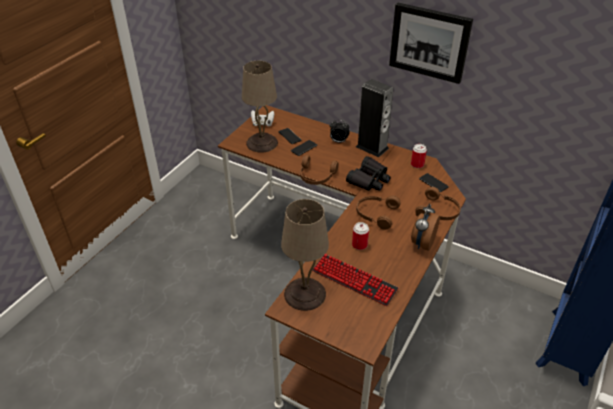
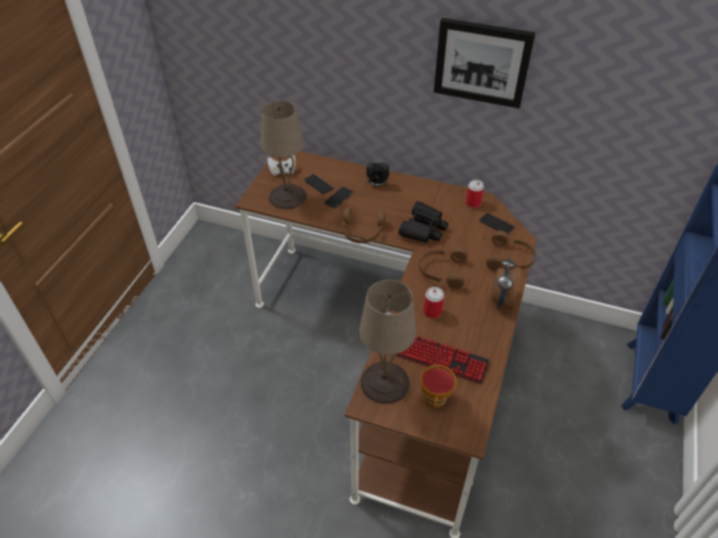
camera: 10 degrees left, 5 degrees up
speaker [356,79,394,157] -> none
none -> cup [420,365,456,408]

